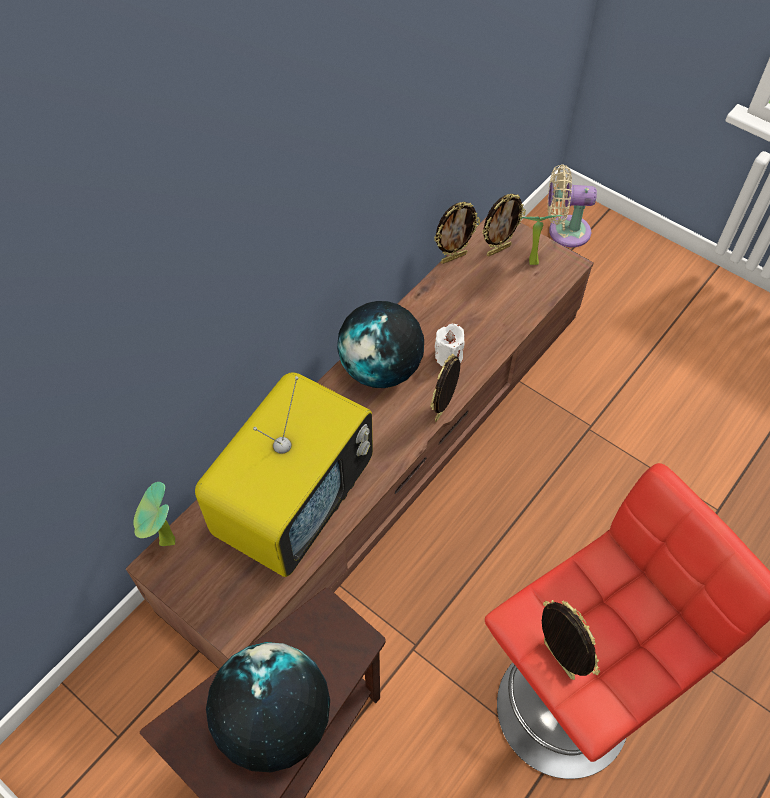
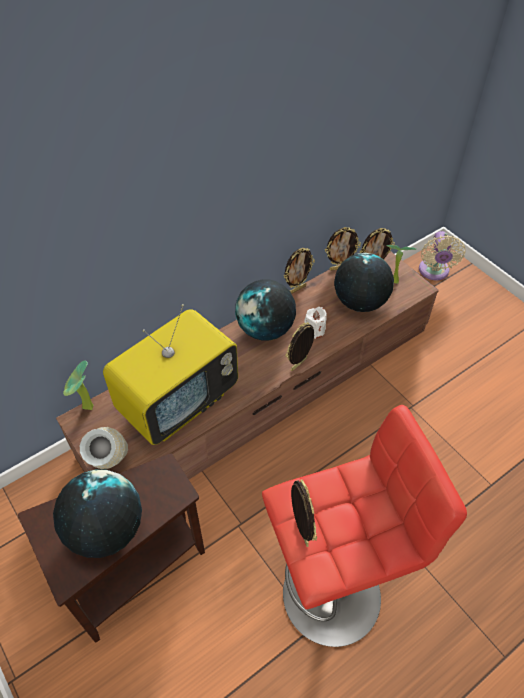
camera: 15 degrees right, 5 degrees down
beige fan [548,164,597,247] -> beige fan turned 105 degrees counterclockwise [419,231,465,280]
none -> vase [80,427,128,469]
none -> picture frame [284,248,315,294]
none -> globe [334,253,394,312]

